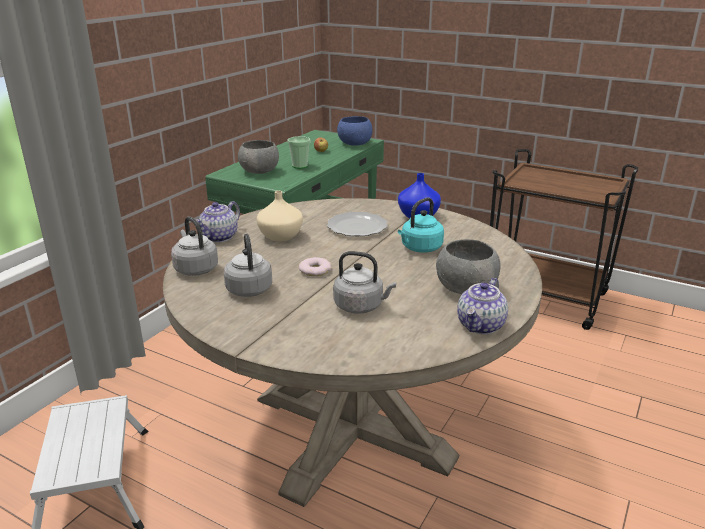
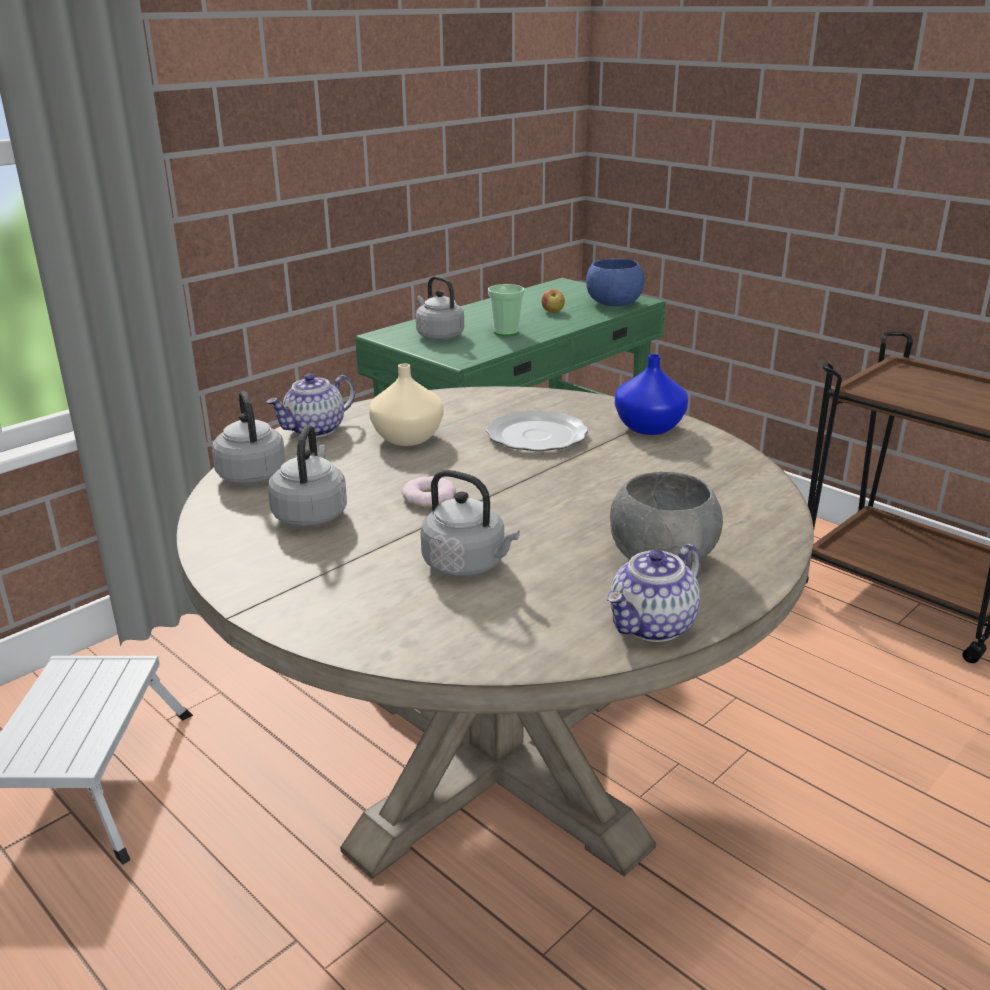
camera: 15 degrees right, 0 degrees up
grey bowl [238,140,279,174] -> grey kettle [416,276,464,340]
turquoise kettle [398,198,444,253] -> none

